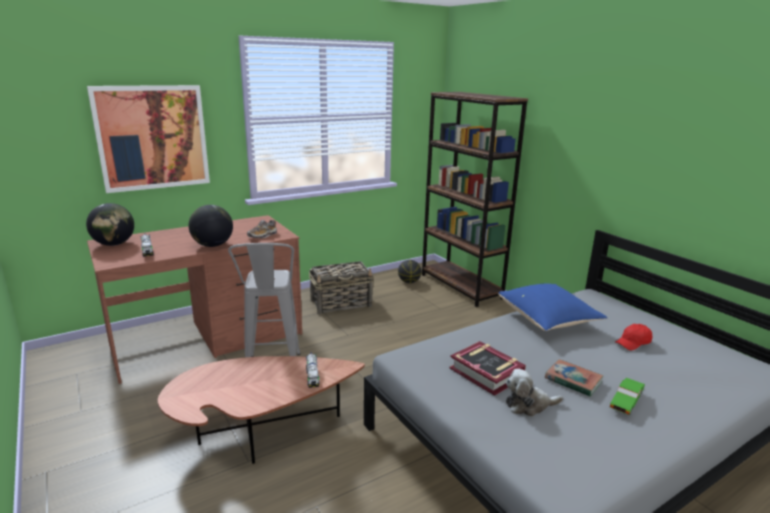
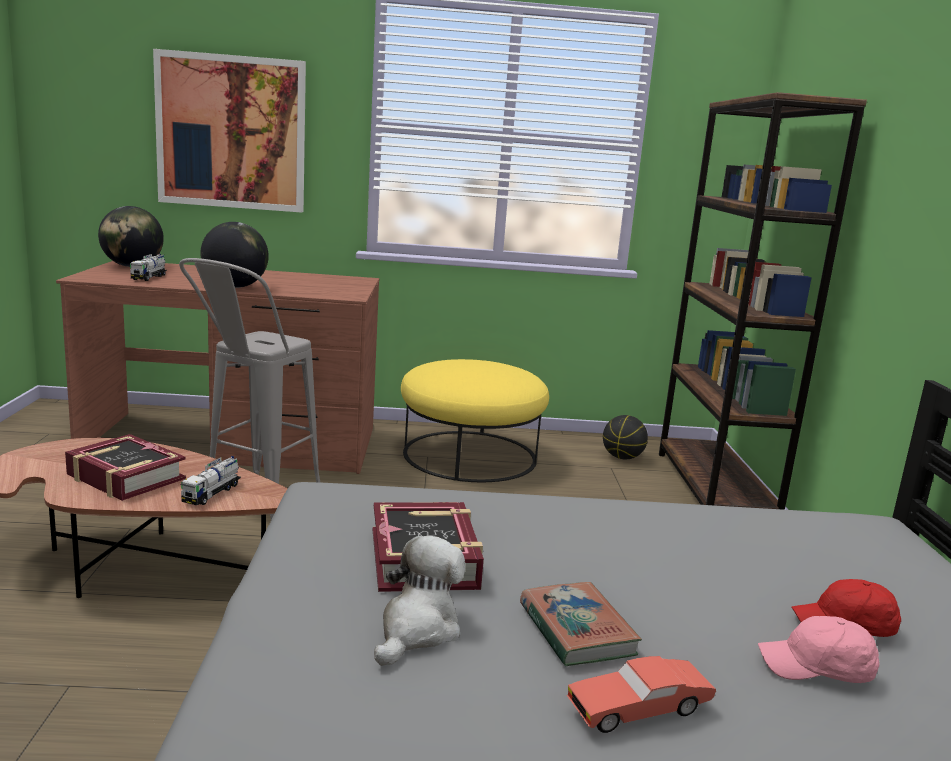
camera: 30 degrees right, 5 degrees down
shoe [247,220,277,238] -> none
basket [309,261,374,315] -> yellow ottoman [401,359,549,482]
blue pillow [498,283,607,331] -> none
plush toy [506,369,563,416] -> plush toy turned 90 degrees clockwise [374,536,465,666]
green toy car [610,378,645,415] -> red toy car [567,656,716,733]
none -> book [65,434,186,501]
none -> pink cap [758,616,879,683]

